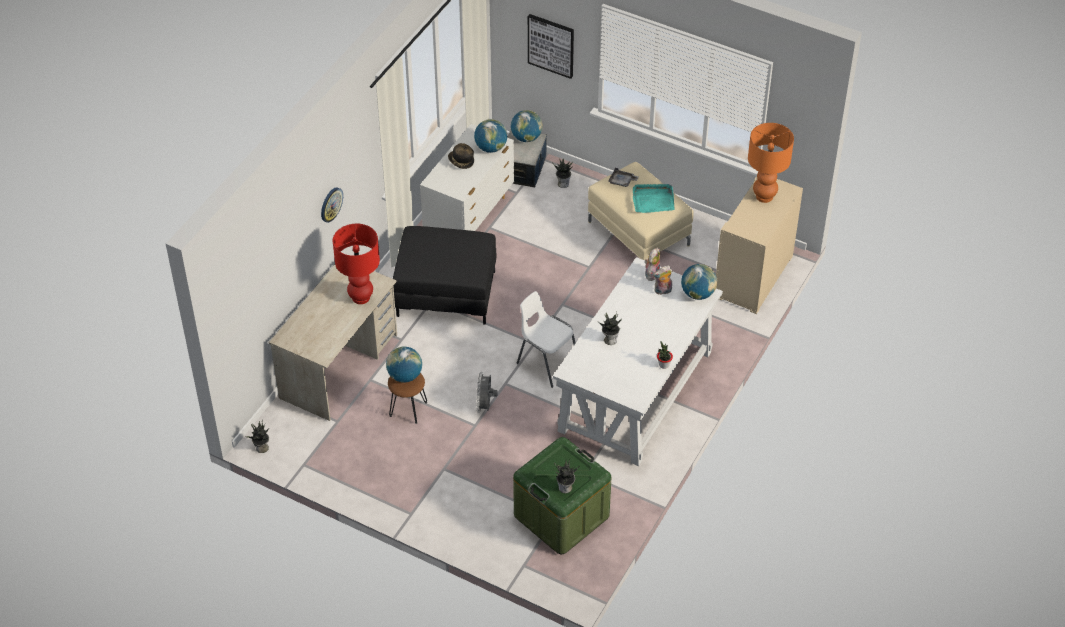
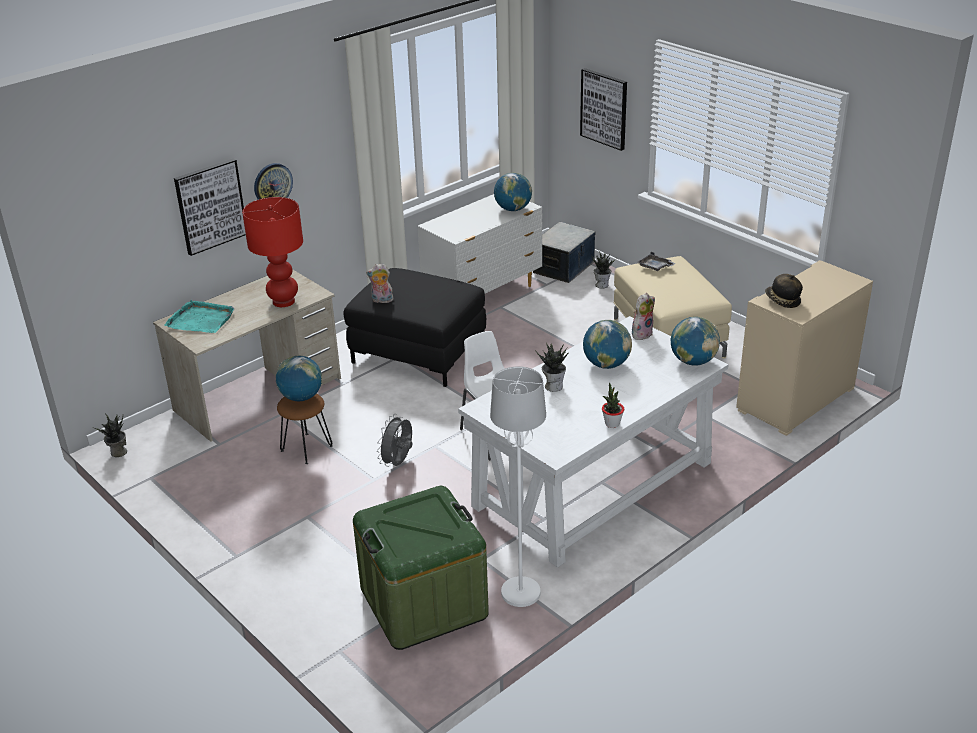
camera: 20 degrees right, 15 degrees down
hat [448,143,474,169] -> hat moved to [765,274,803,308]
globe [511,110,543,142] -> globe moved to [583,320,632,369]
potted plant [554,460,580,493] -> none
turquoise tray [633,184,675,213] -> turquoise tray moved to [165,300,235,333]
plush toy [653,266,672,295] -> plush toy moved to [366,264,393,303]
orange table lamp [748,123,794,203] -> none
none -> picture [174,158,246,256]
none -> white floor lamp [490,366,546,607]

